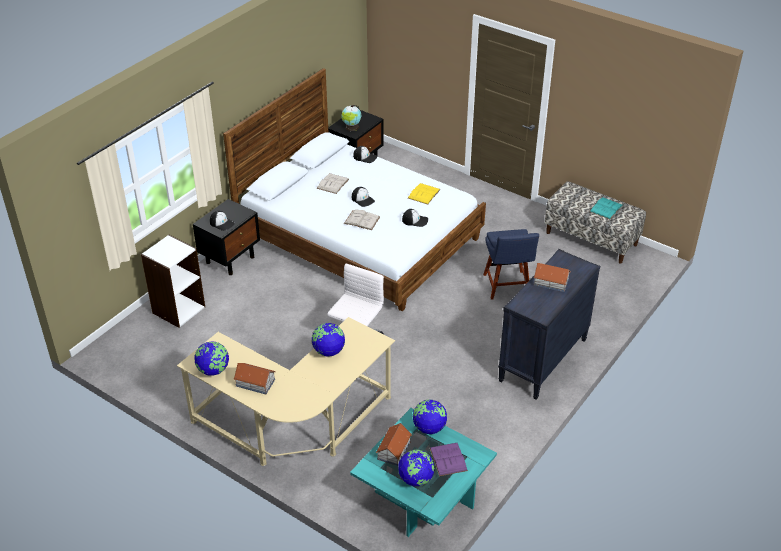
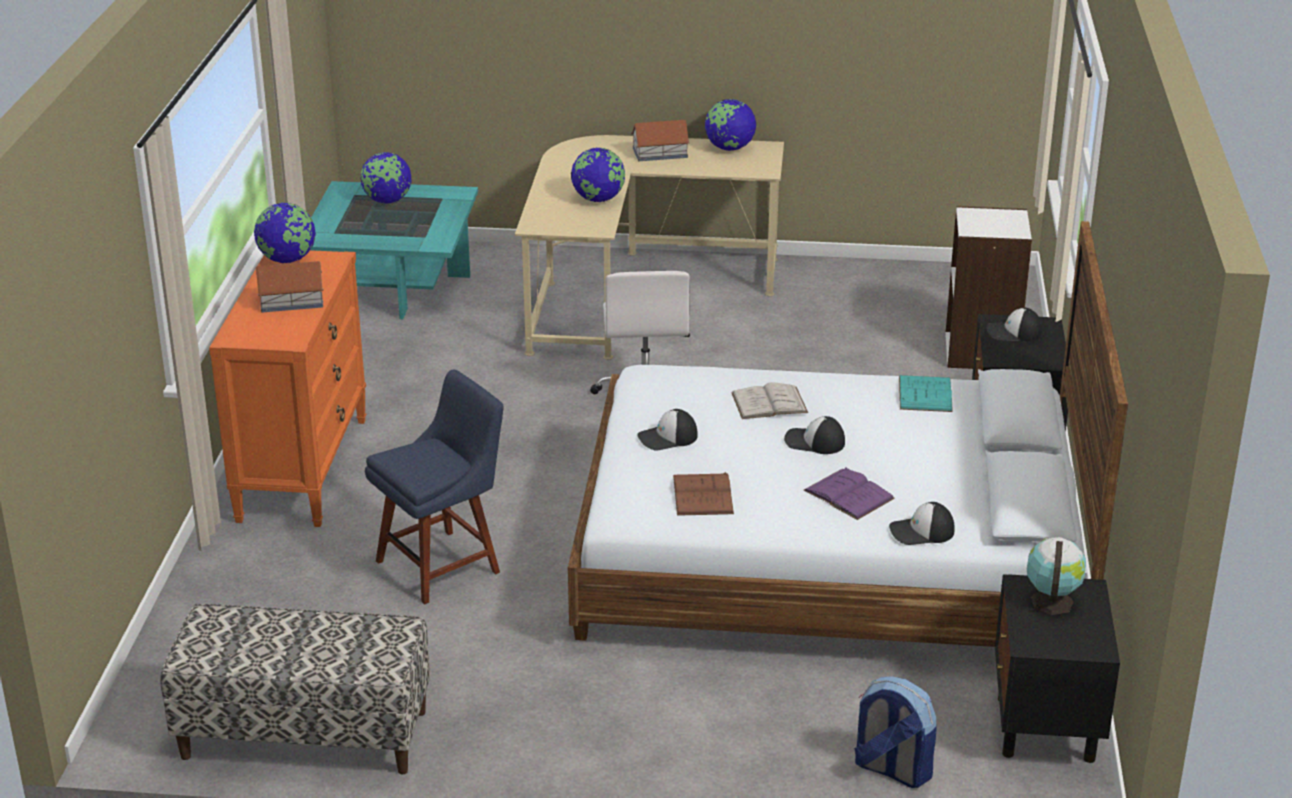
camera: 150 degrees right, 10 degrees down
white book [317,173,349,194] -> none
toy house [376,423,412,466] -> none
yellow book [408,183,441,204] -> brown book [673,472,734,516]
globe [413,399,447,434] -> globe moved to [254,202,316,263]
purple book [430,443,468,476] -> purple book moved to [803,468,895,520]
blue chair [483,229,539,300] -> blue chair turned 90 degrees clockwise [365,370,504,605]
black dresser [498,249,600,400] -> orange dresser [209,250,366,527]
turquoise book [590,197,623,219] -> turquoise book moved to [899,375,953,412]
none -> backpack [854,676,937,788]

